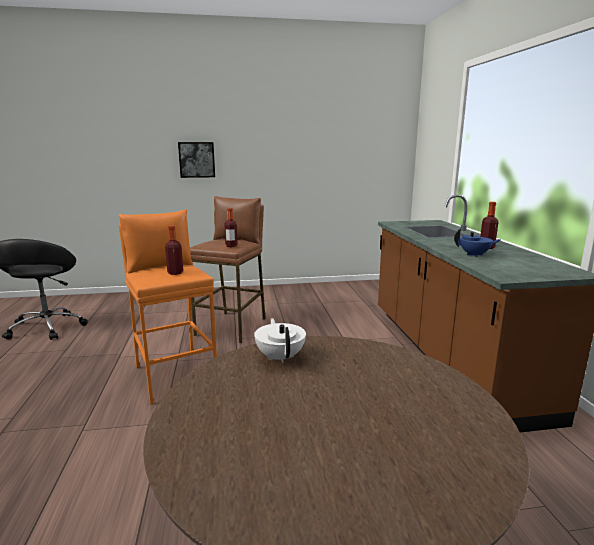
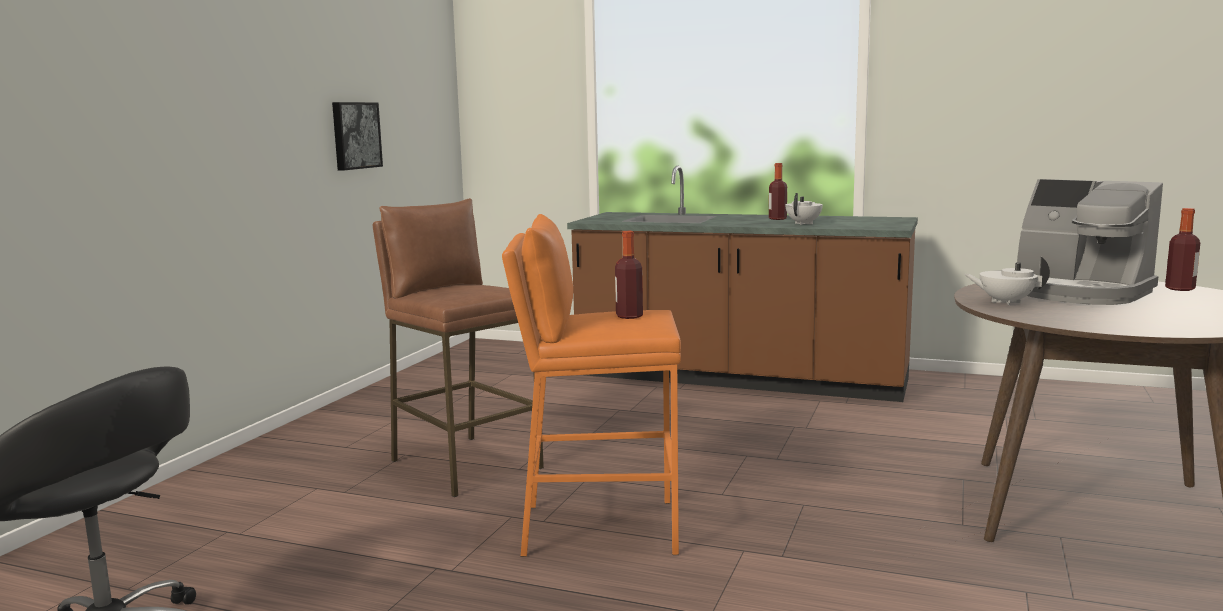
camera: 60 degrees left, 5 degrees down
picture [178,142,215,178] -> picture moved to [332,102,383,170]
bottle [224,208,238,247] -> bottle moved to [1165,208,1200,291]
blue teapot [454,228,501,257] -> white teapot [785,193,823,225]
none -> coffee machine [1017,179,1163,305]

